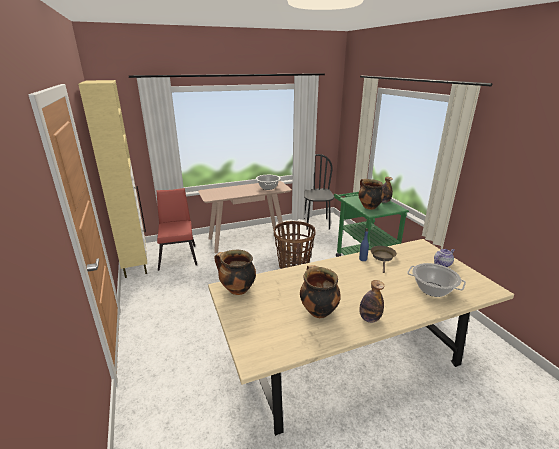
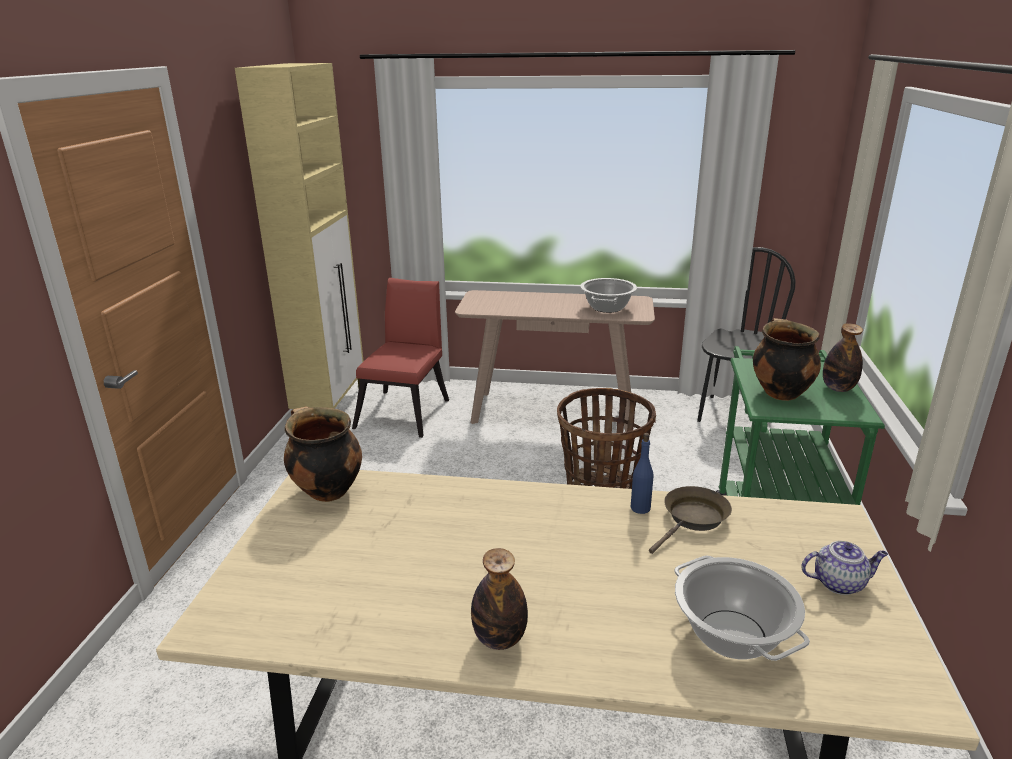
camera: 30 degrees right, 0 degrees up
cooking pot [300,265,341,318] -> none

